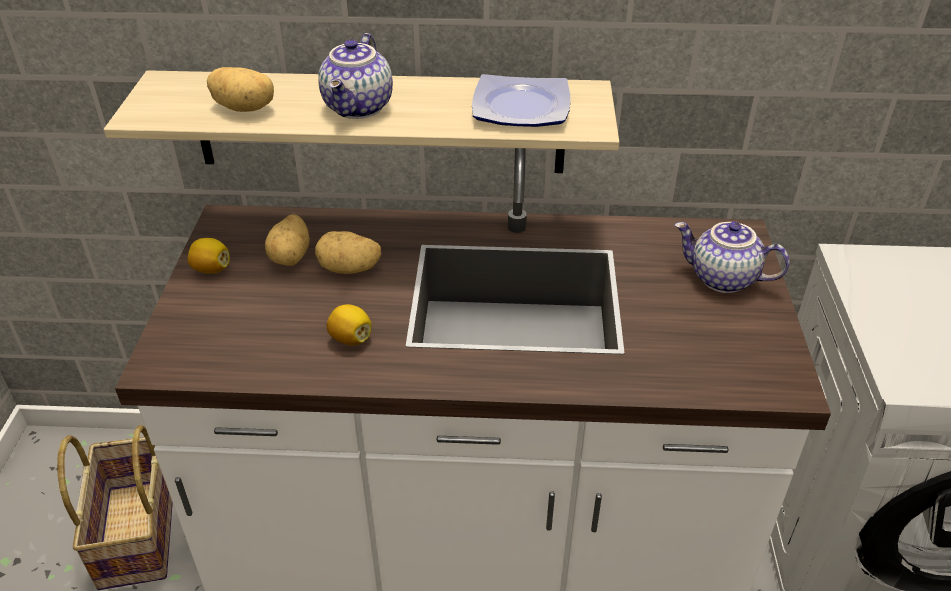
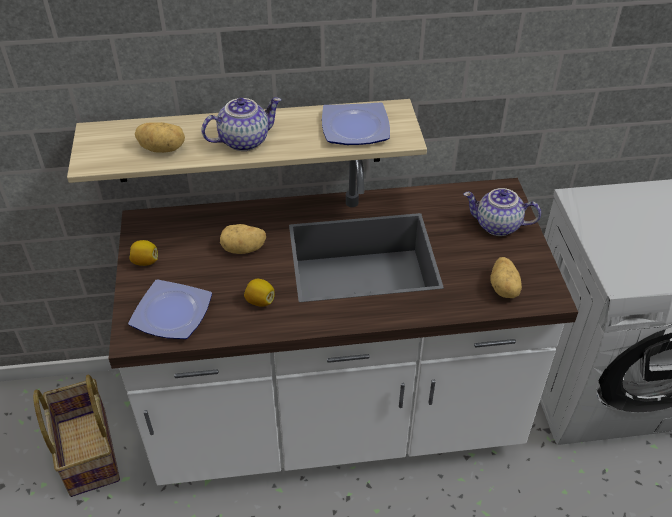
camera: 10 degrees left, 5 degrees up
potato [265,214,310,266] -> potato moved to [490,257,522,298]
teapot [318,33,393,119] -> teapot turned 120 degrees counterclockwise [201,97,282,151]
none -> plate [128,279,212,339]

